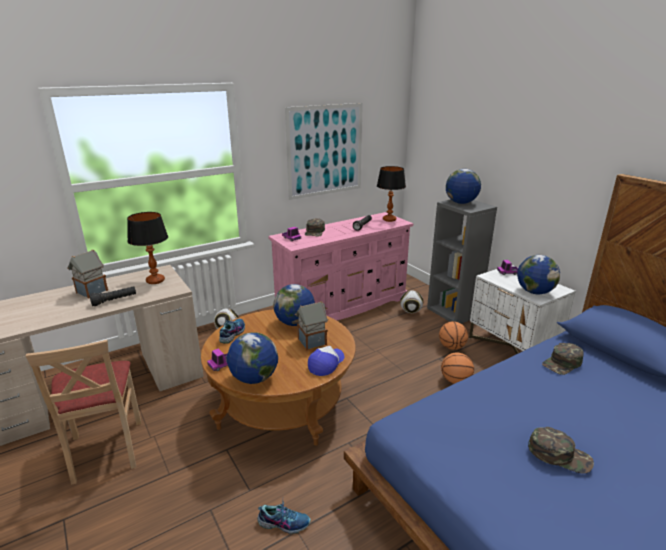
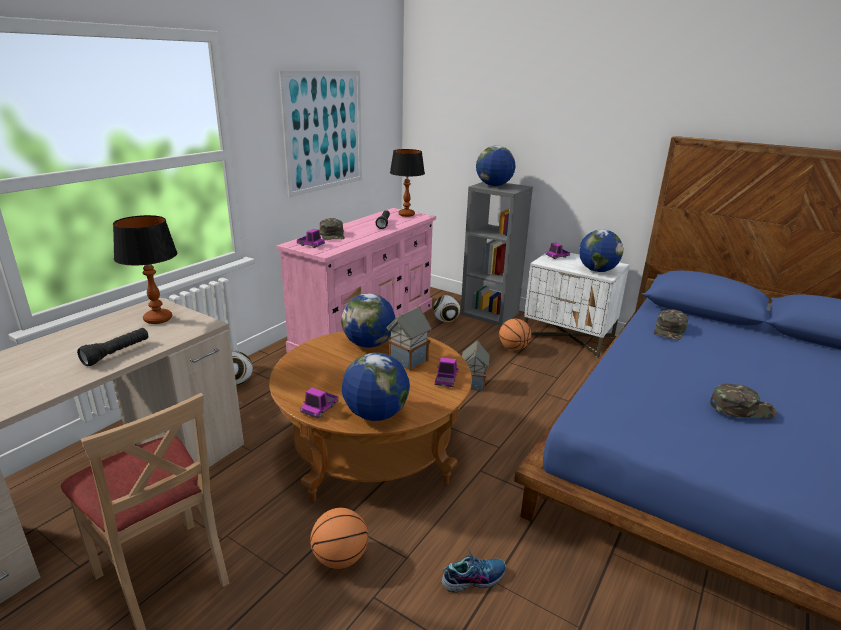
camera: 25 degrees left, 0 degrees up
toy house [67,250,108,299] -> toy house moved to [462,340,490,392]
shoe [219,319,245,344] -> none
cap [308,346,344,376] -> toy truck [435,357,459,387]
basketball [441,352,474,384] -> basketball moved to [310,508,368,569]

